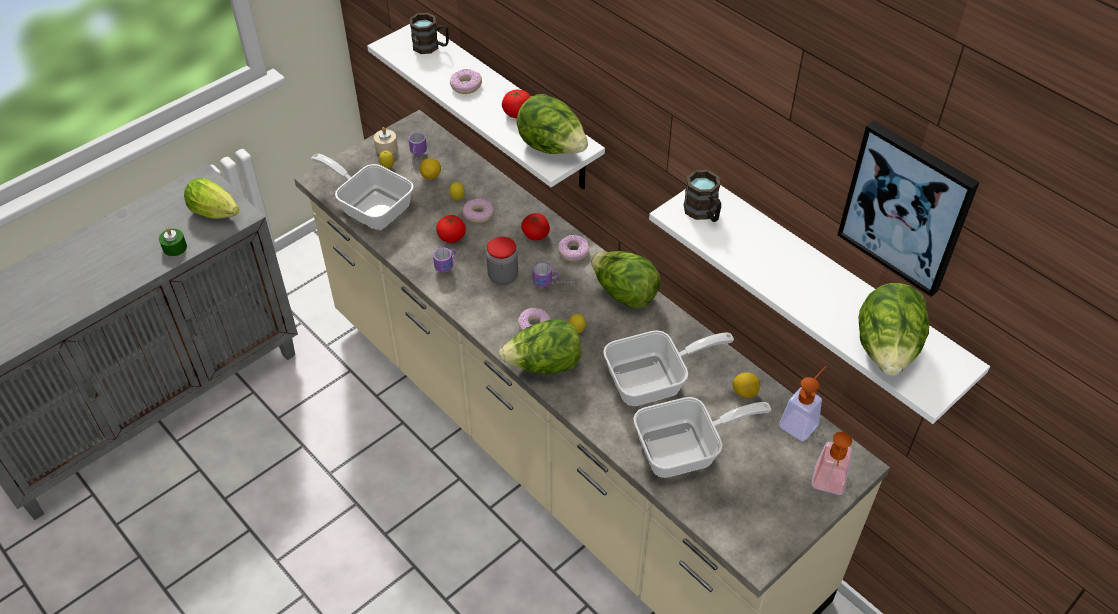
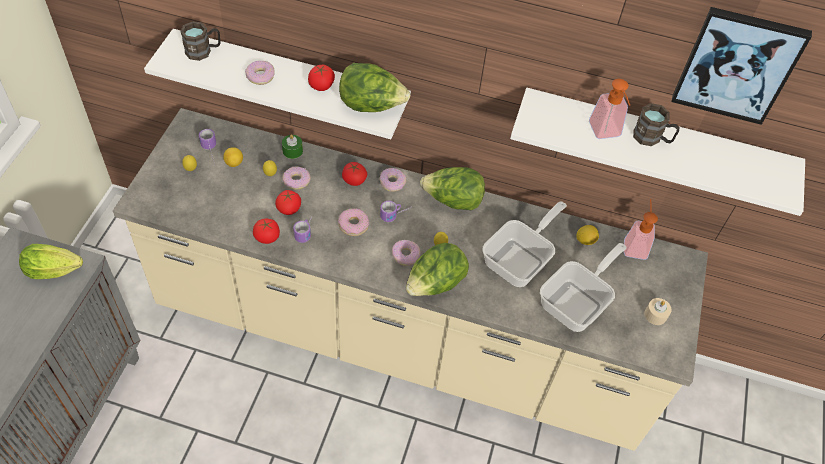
camera: 35 degrees left, 5 degrees up
green candle [159,228,187,256] -> green candle moved to [282,134,303,159]
frying pan [311,154,414,229] -> none
beige candle [374,127,398,154] -> beige candle moved to [645,298,671,325]
jar [486,237,518,285] -> donut [338,208,369,236]
brown mug [684,170,721,222] -> brown mug moved to [633,103,679,146]
soap dispenser [812,432,852,495] -> soap dispenser moved to [589,79,630,139]
lettuce [859,283,929,376] -> none
none -> tomato [253,219,280,244]

